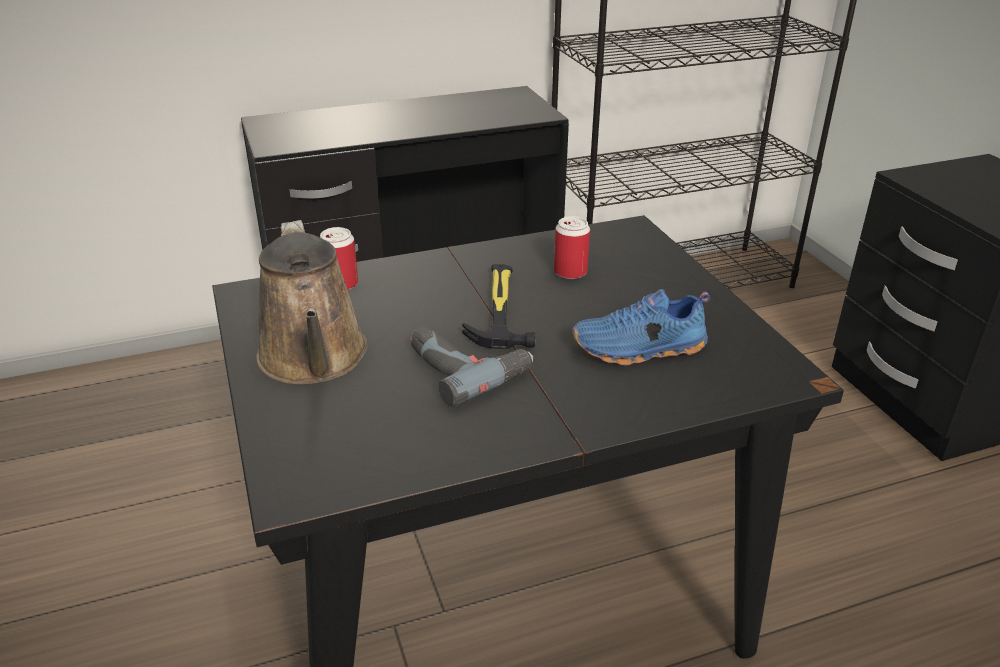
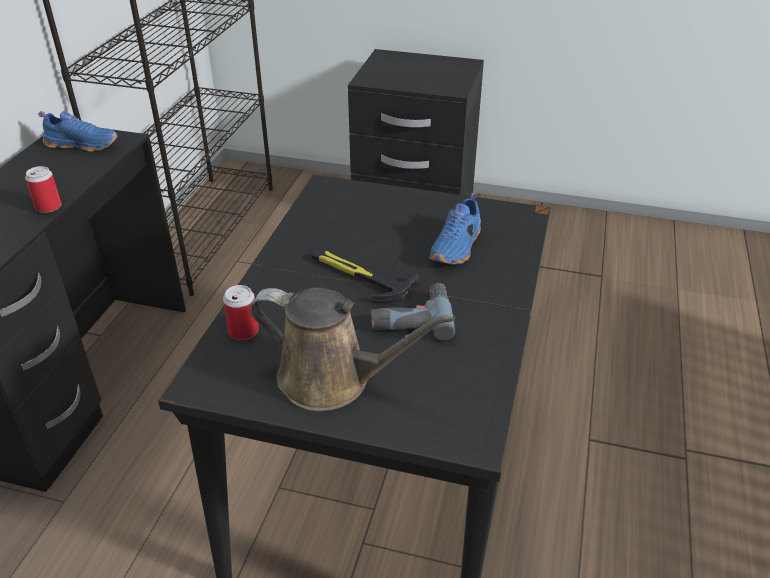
camera: 55 degrees left, 5 degrees up
can [554,216,590,279] -> can moved to [25,166,61,213]
none -> blue shoe [38,111,117,152]

